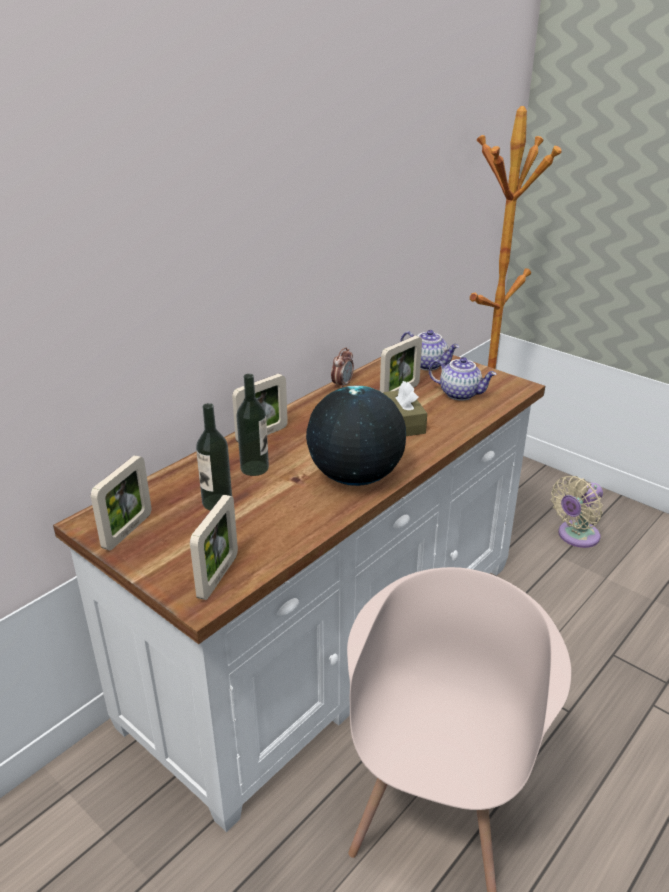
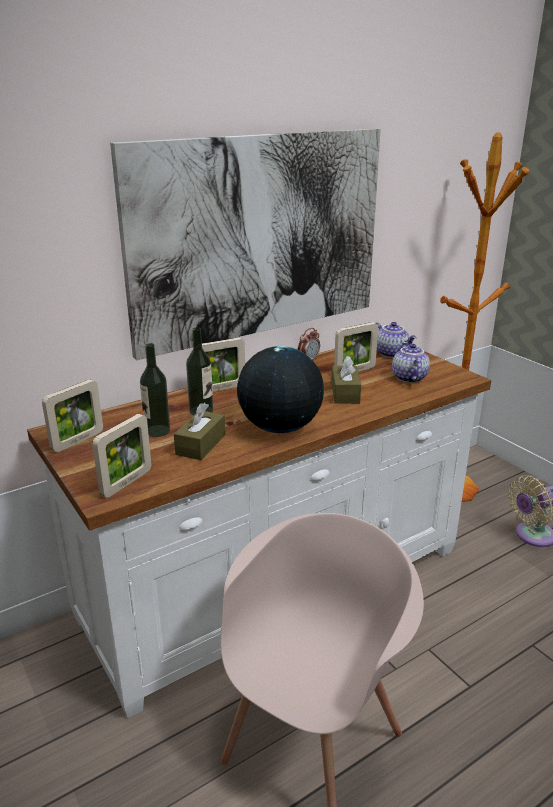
camera: 15 degrees right, 5 degrees down
teapot [429,357,497,401] -> teapot turned 135 degrees counterclockwise [392,342,430,383]
none -> picture [110,128,381,360]
none -> brown tissue box [174,403,225,460]

